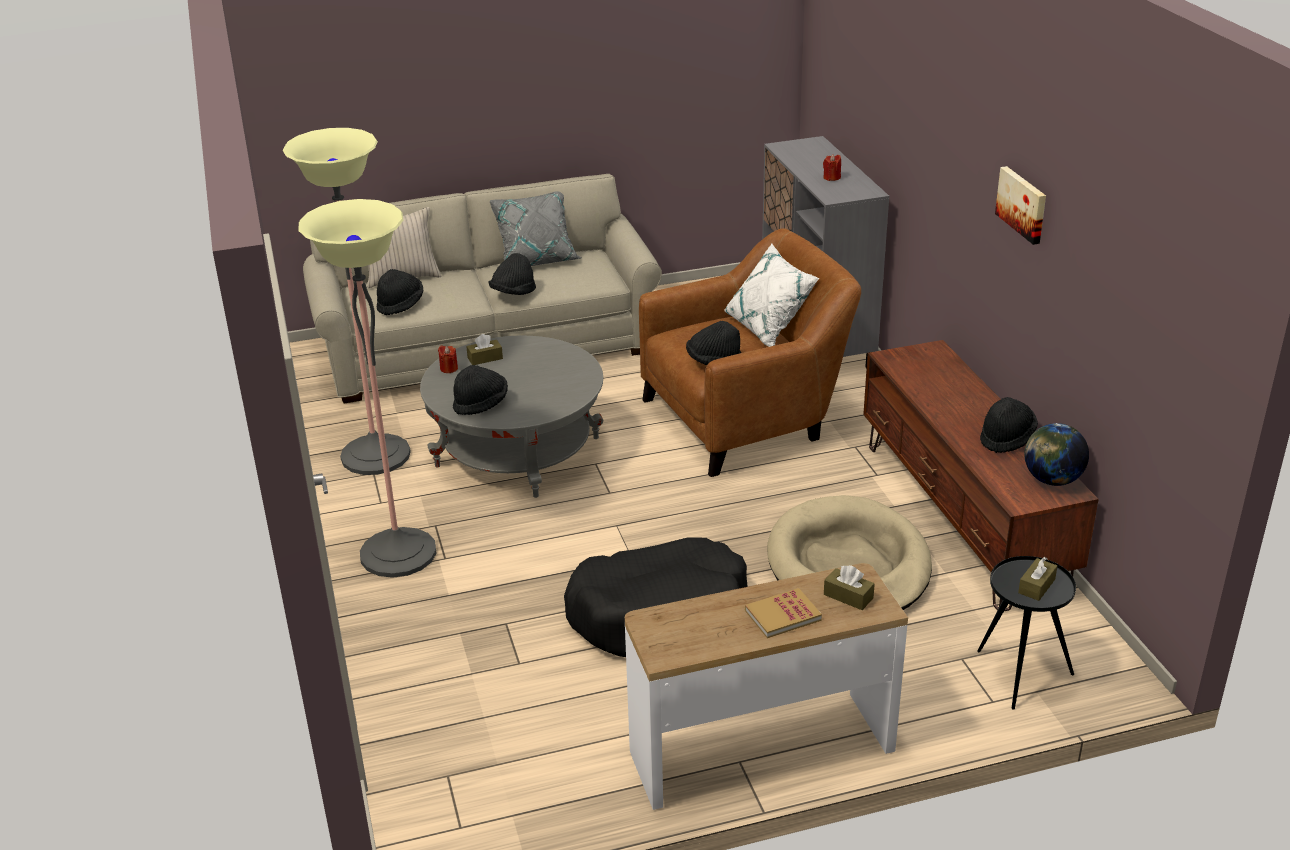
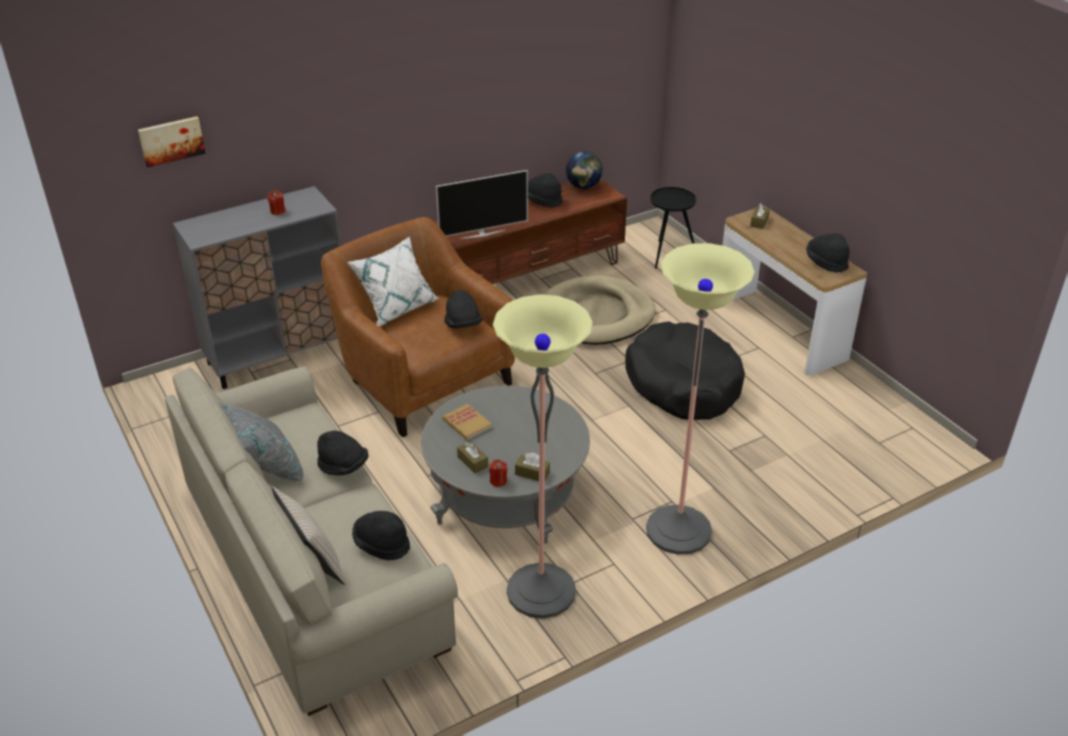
camera: 105 degrees left, 5 degrees up
black hat [453,365,508,415] -> black hat moved to [806,233,850,273]
book [745,588,822,638] -> book moved to [443,404,492,440]
picture [995,166,1046,245] -> picture moved to [138,116,206,167]
brown tissue box [1018,557,1057,601] -> brown tissue box moved to [515,453,550,481]
none -> television [436,170,528,239]

